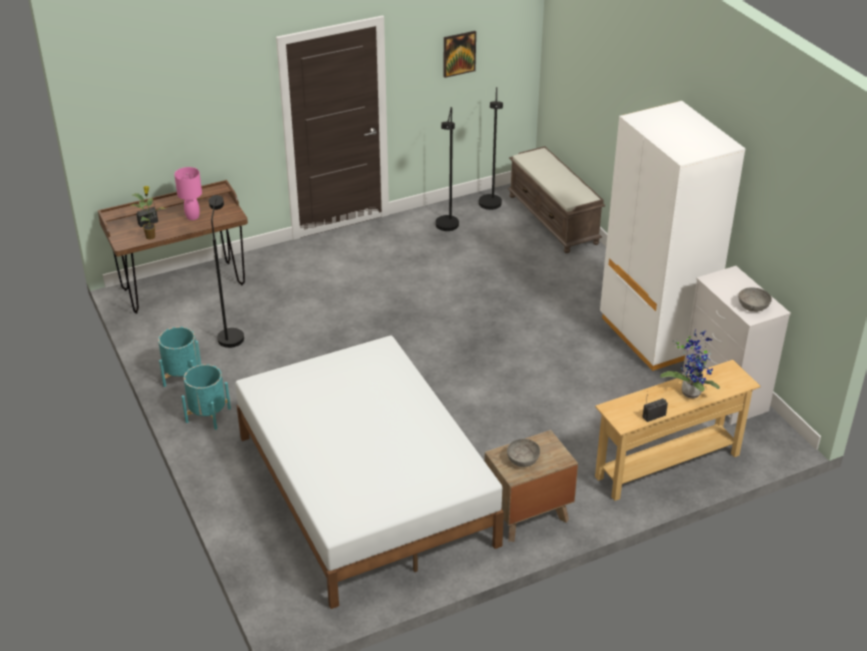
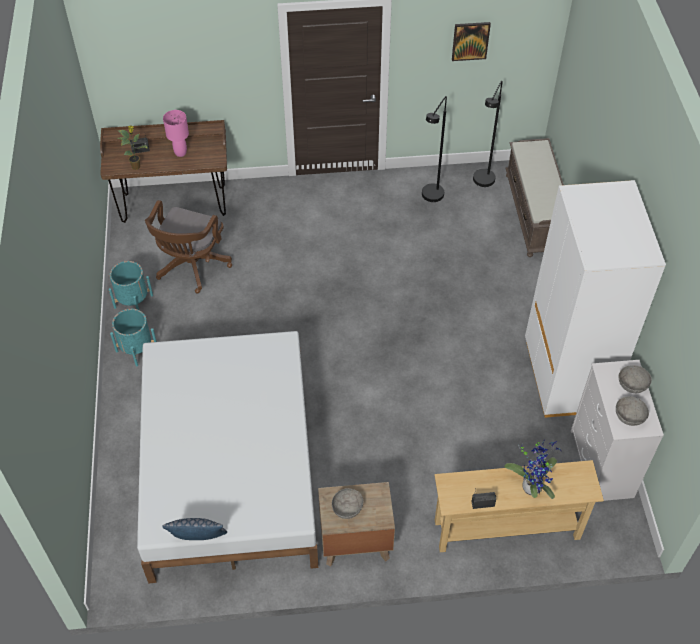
camera: 20 degrees right, 15 degrees up
black floor lamp [209,195,244,348] -> brown office chair [145,200,232,294]
none -> pillow [162,518,227,540]
none -> grey bowl [618,365,652,393]

